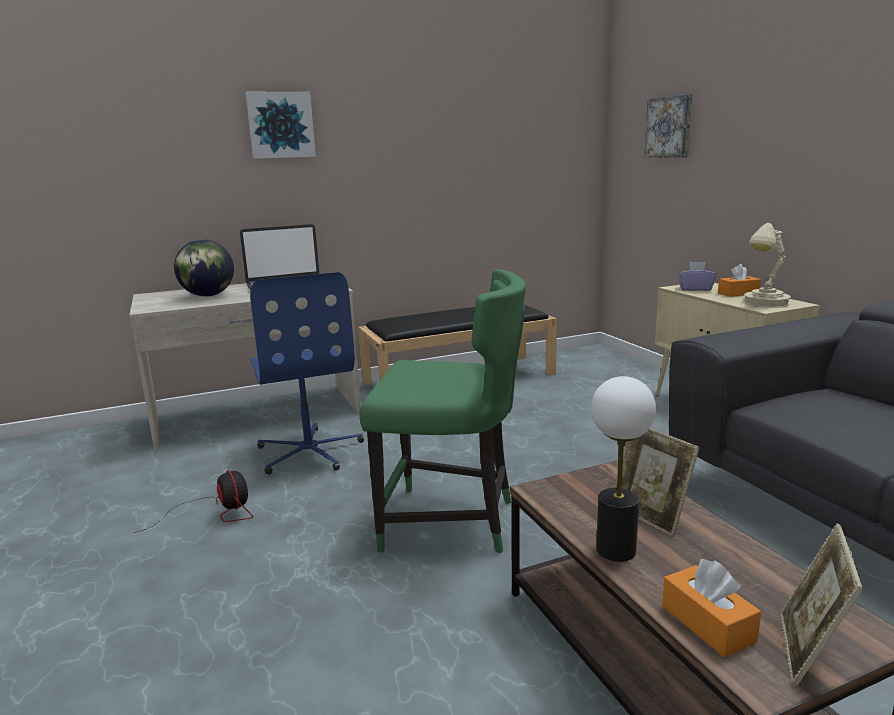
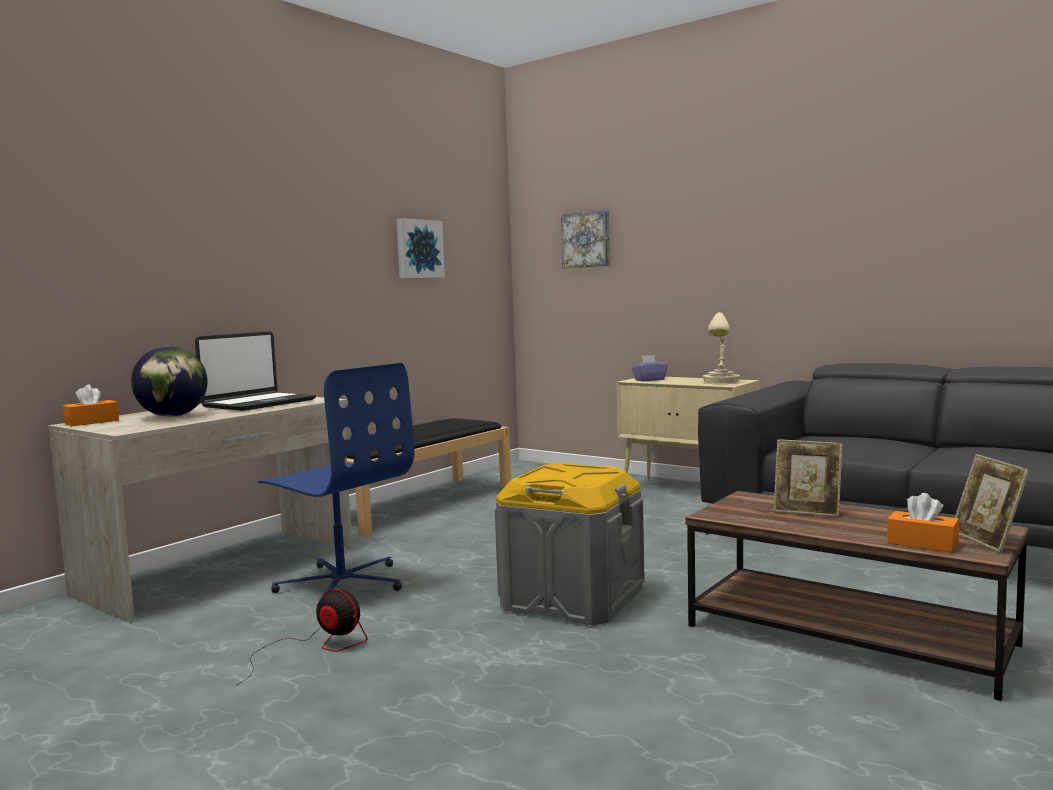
camera: 30 degrees left, 10 degrees down
picture [245,92,316,159] -> picture moved to [396,218,445,278]
green chair [359,269,526,553] -> grey storage box [495,463,645,625]
table lamp [591,376,656,562] -> none
orange tissue box [718,264,761,297] -> orange tissue box moved to [63,385,119,427]

